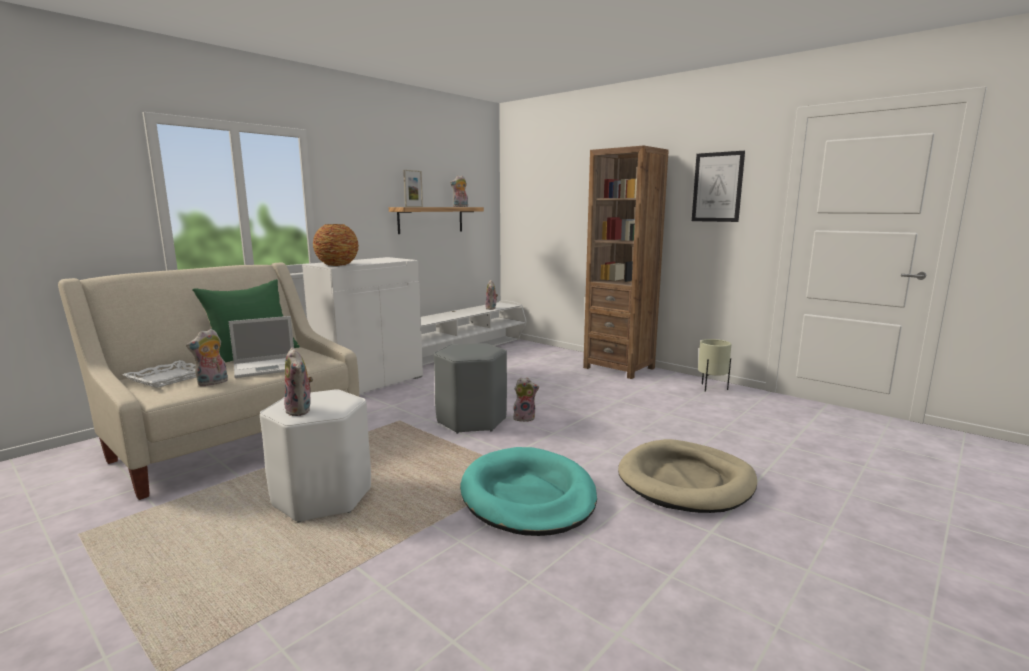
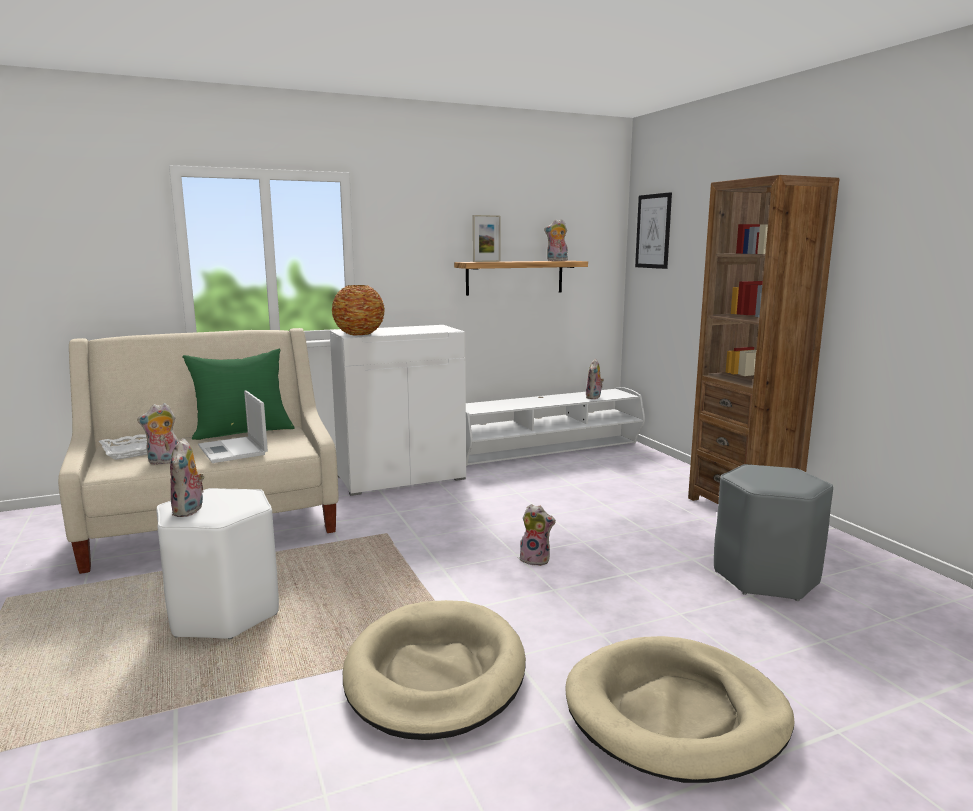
camera: 25 degrees right, 0 degrees up
laptop [228,316,294,378] -> laptop turned 60 degrees clockwise [198,390,268,463]
grey stool [434,343,507,434] -> grey stool moved to [714,464,833,601]
turquoise dog bed [460,447,597,536] -> beige dog bed [343,600,526,740]
picture [692,151,745,222] -> picture moved to [635,192,672,269]
beige planter [698,339,731,392] -> none

